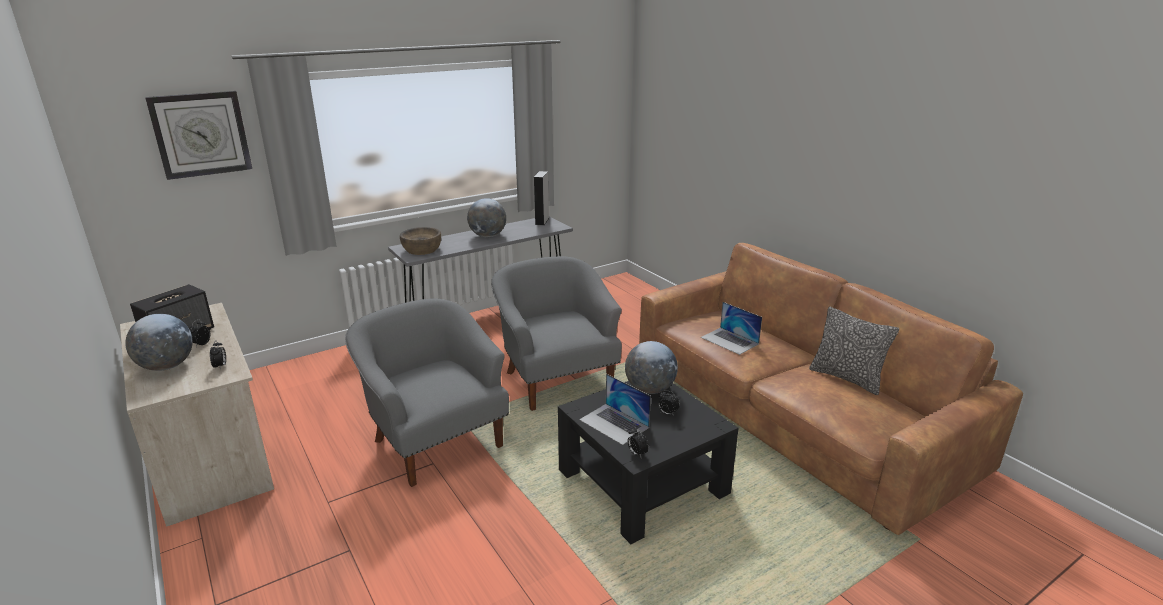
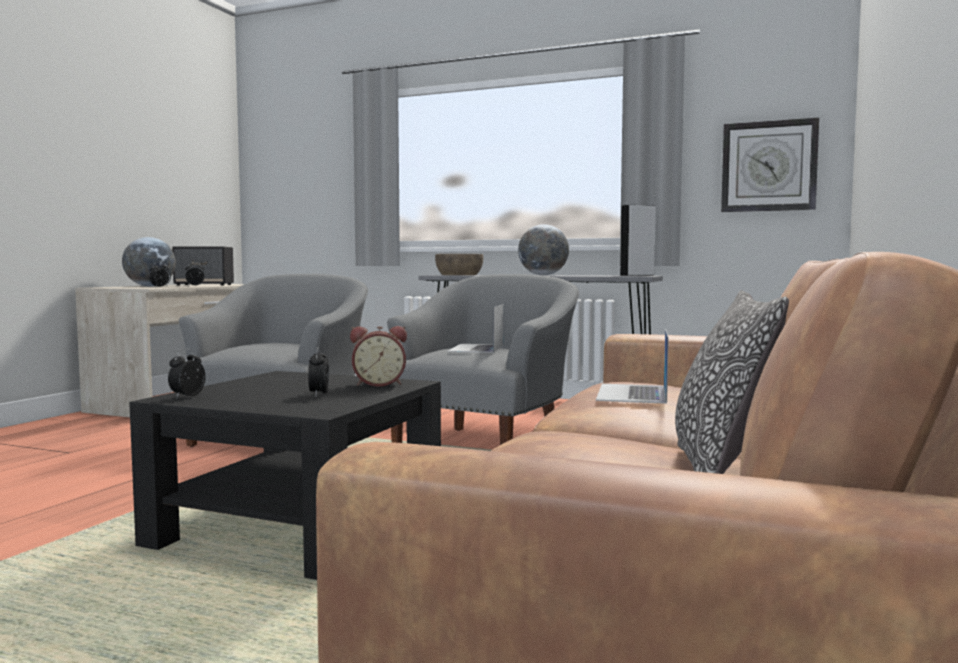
camera: 55 degrees right, 20 degrees down
wall clock [145,91,252,180] -> wall clock moved to [721,118,819,212]
laptop [579,374,651,445] -> laptop moved to [447,304,504,353]
globe [625,341,678,394] -> alarm clock [350,326,407,387]

